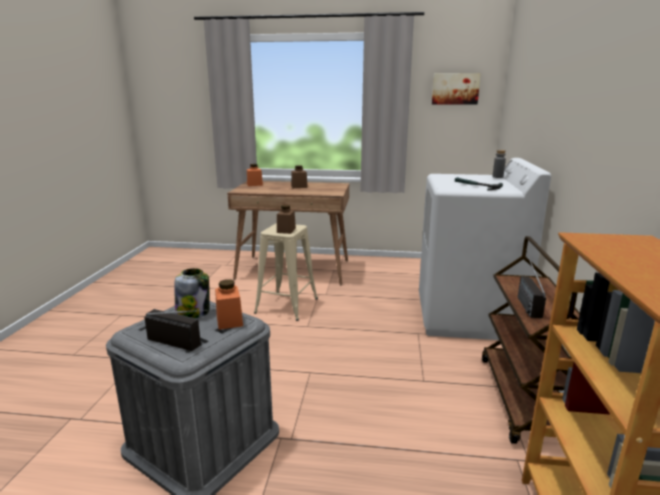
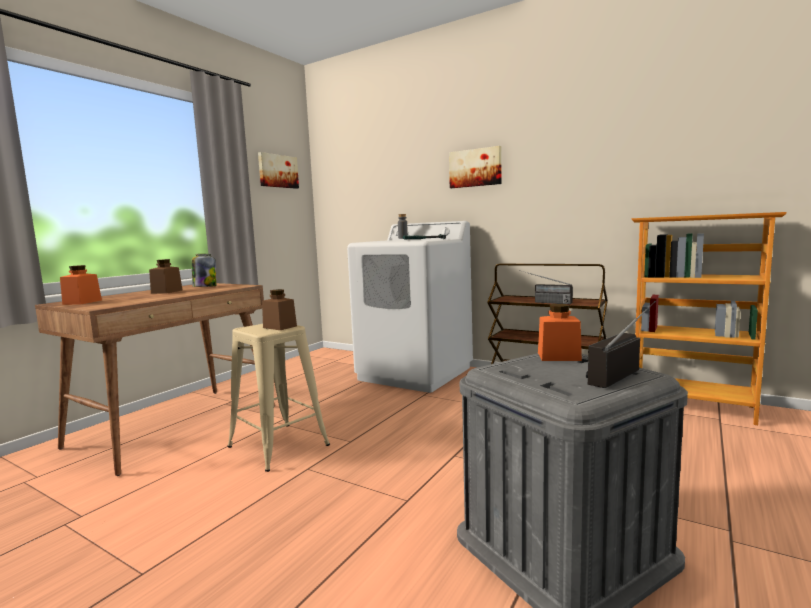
camera: 65 degrees left, 10 degrees down
jar [174,268,209,318] -> jar moved to [192,254,217,287]
none -> picture [449,146,502,188]

